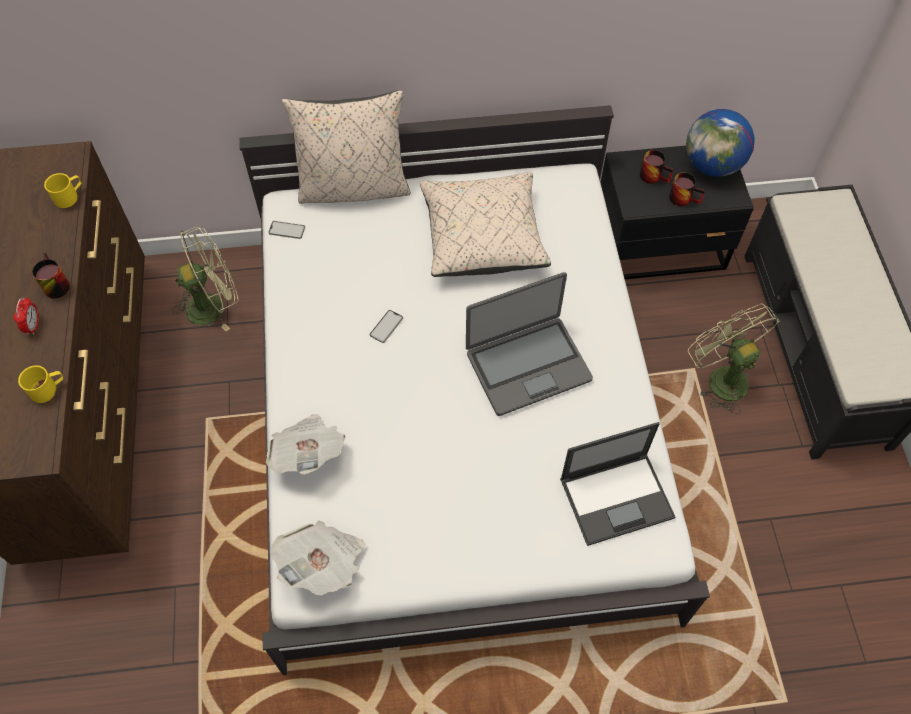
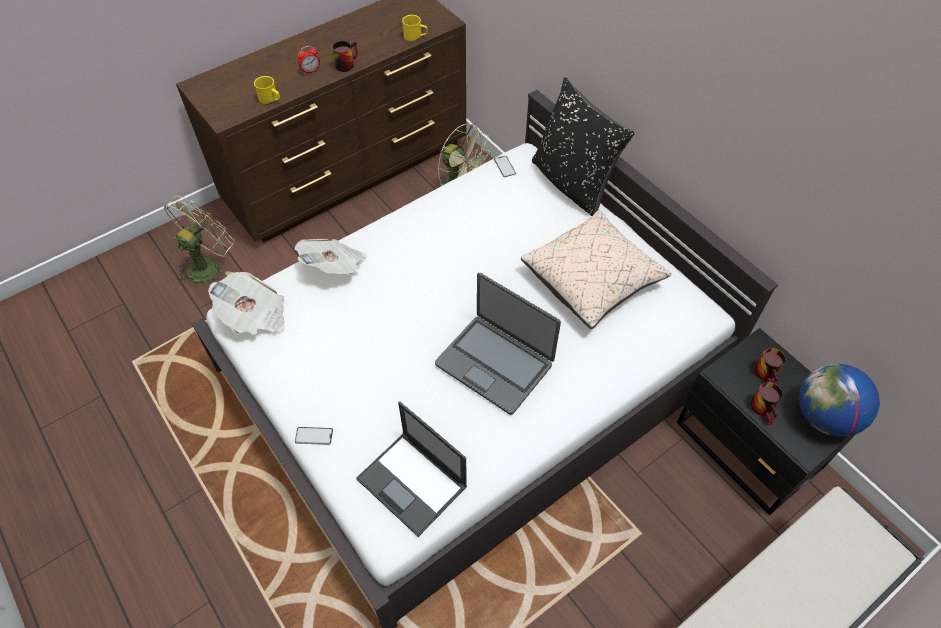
camera: 60 degrees right, 5 degrees down
beige pillow [282,90,410,204] -> black pillow [532,77,634,216]
phone [369,310,403,343] -> phone moved to [295,427,333,445]
green fan [688,304,779,414] -> green fan moved to [164,196,234,285]

